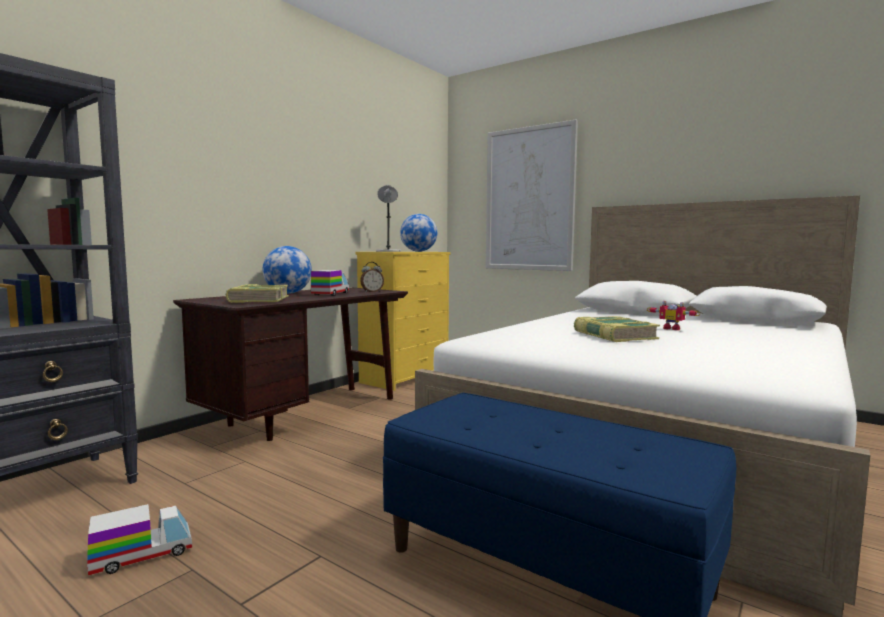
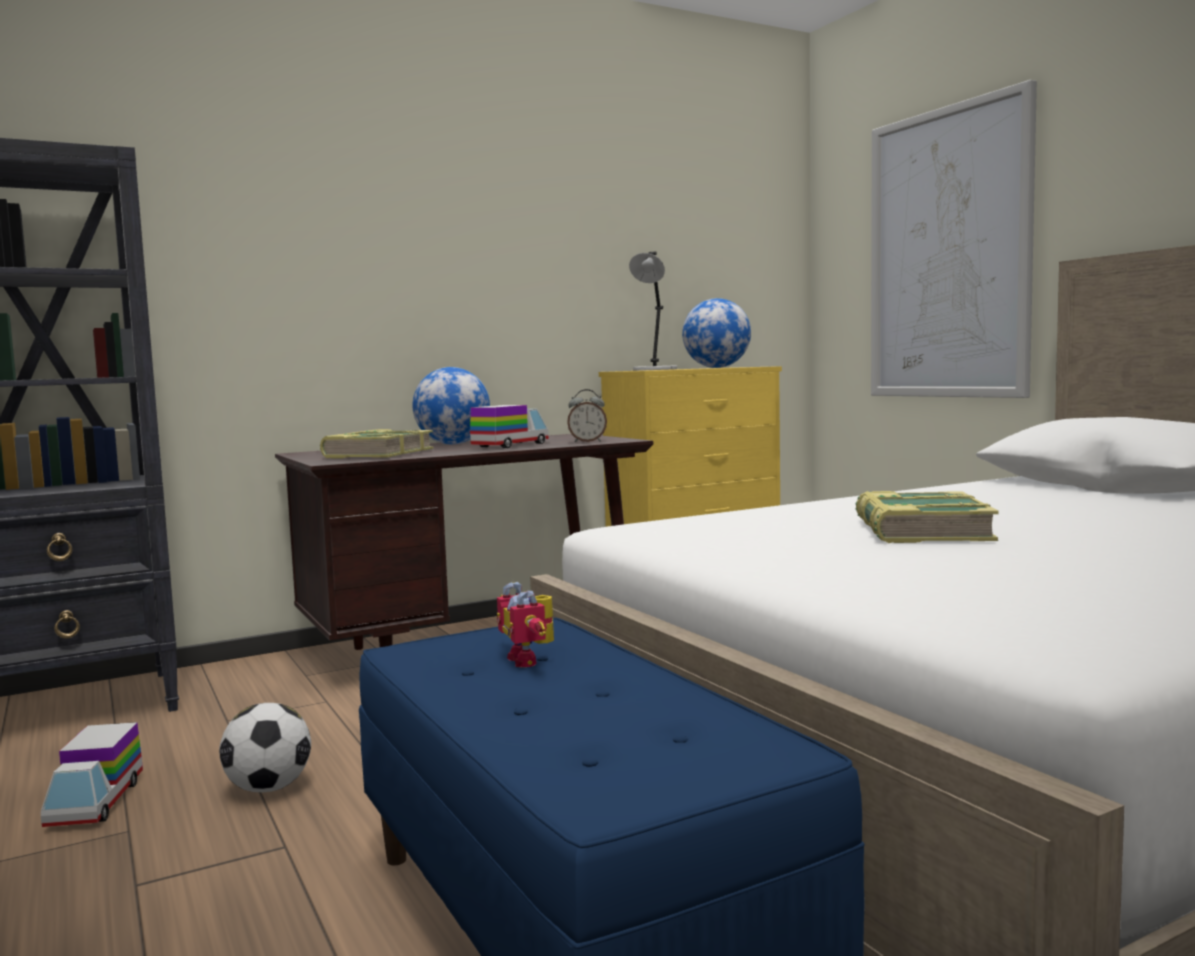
camera: 25 degrees right, 0 degrees up
toy truck [87,504,192,575] -> toy truck turned 90 degrees clockwise [41,722,143,827]
toy robot [647,301,700,330] -> toy robot moved to [497,582,554,667]
none -> football [219,703,311,792]

